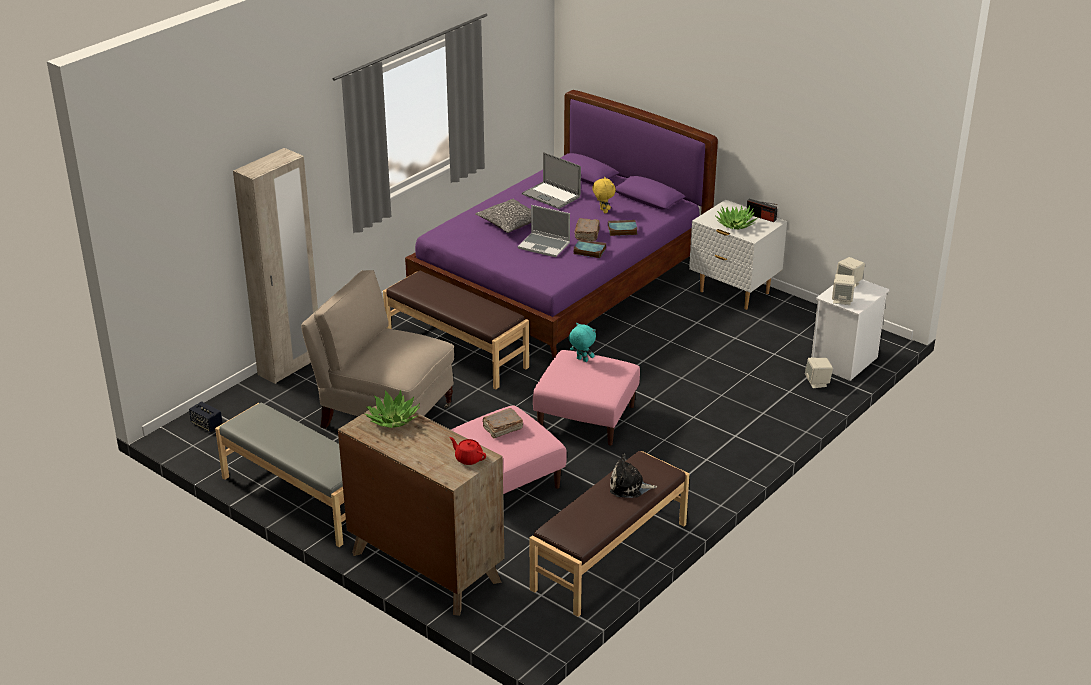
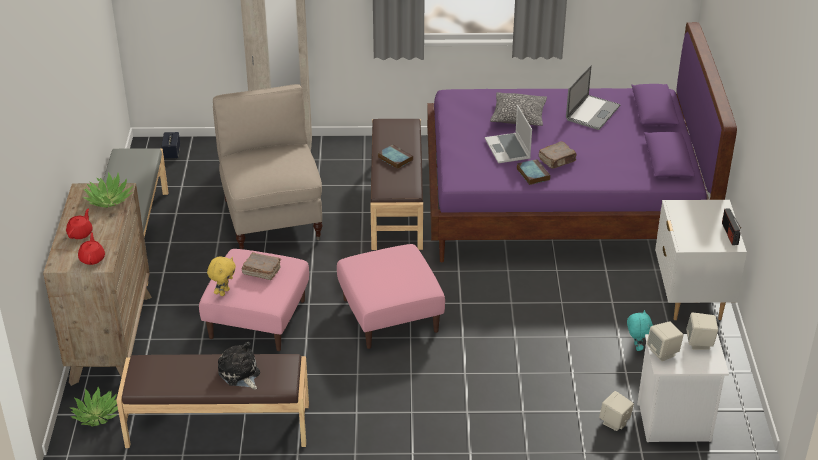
camera: 50 degrees right, 5 degrees up
laptop [522,152,581,209] -> laptop turned 150 degrees counterclockwise [566,65,621,130]
turquoise plush toy [569,323,596,362] -> turquoise plush toy moved to [627,310,653,351]
yellow plush toy [592,177,616,213] -> yellow plush toy moved to [207,257,236,296]
book [608,220,638,236] -> book moved to [378,144,413,169]
potted plant [715,205,757,229] -> potted plant moved to [70,387,118,426]
none -> red teapot [66,209,93,239]

